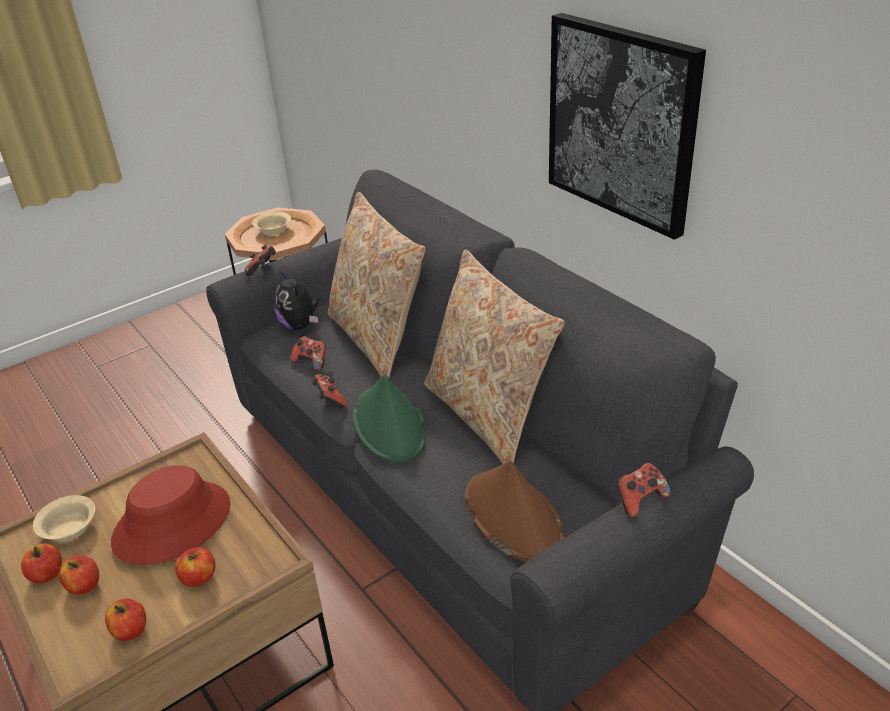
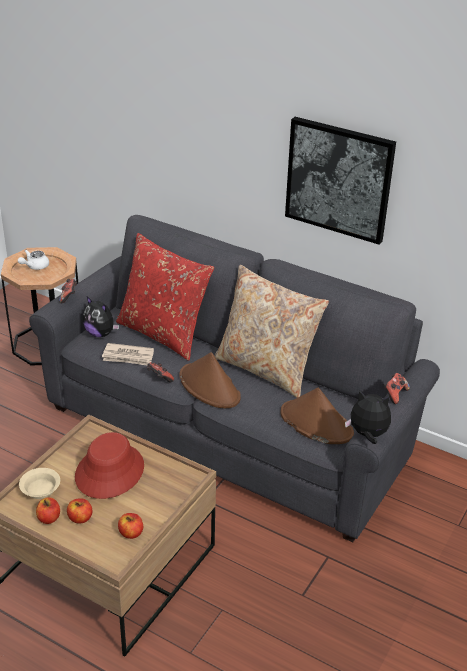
camera: 25 degrees left, 0 degrees up
apple [175,547,215,587] -> none
beige bowl [252,212,291,235] -> white teapot [18,250,49,270]
game controller [290,336,326,372] -> newspaper [102,343,154,365]
beige pillow [328,192,426,377] -> red pillow [116,233,214,361]
green hat [353,374,426,464] -> brown hat [179,352,241,408]
none -> plush toy [345,390,391,444]

